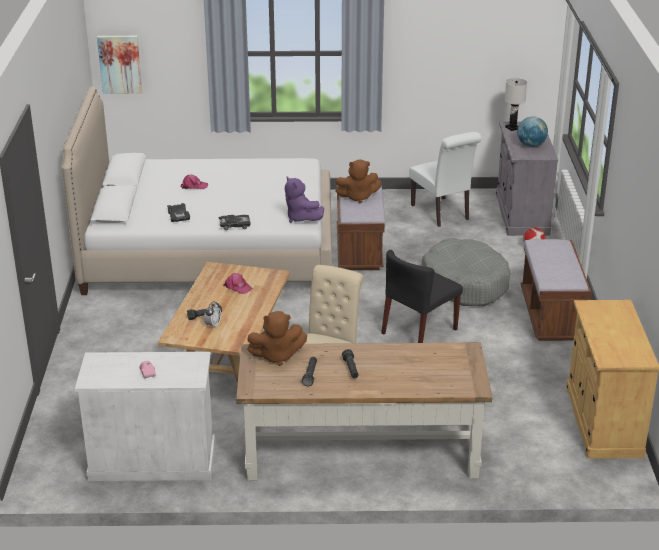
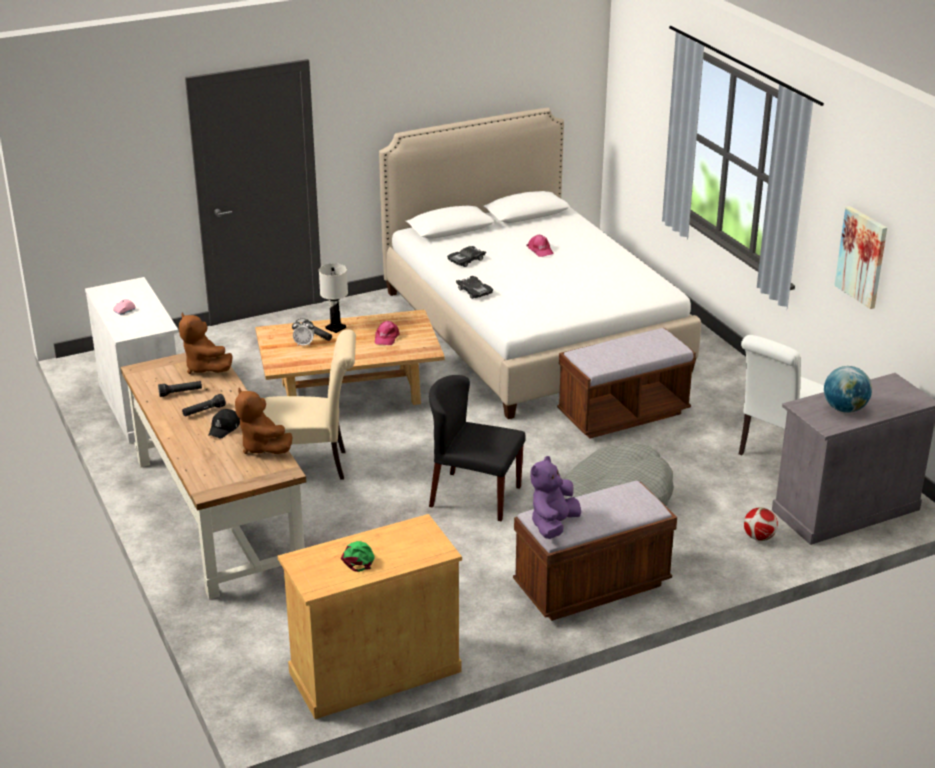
camera: 65 degrees right, 0 degrees up
picture [97,36,142,94] -> picture moved to [834,206,887,309]
purple plush toy [285,177,324,223] -> purple plush toy moved to [530,456,581,539]
brown plush toy [335,159,382,203] -> brown plush toy moved to [235,388,293,454]
white table lamp [505,78,527,131] -> white table lamp moved to [319,263,348,333]
none -> black cap [209,409,240,439]
none -> green cap [341,541,375,572]

